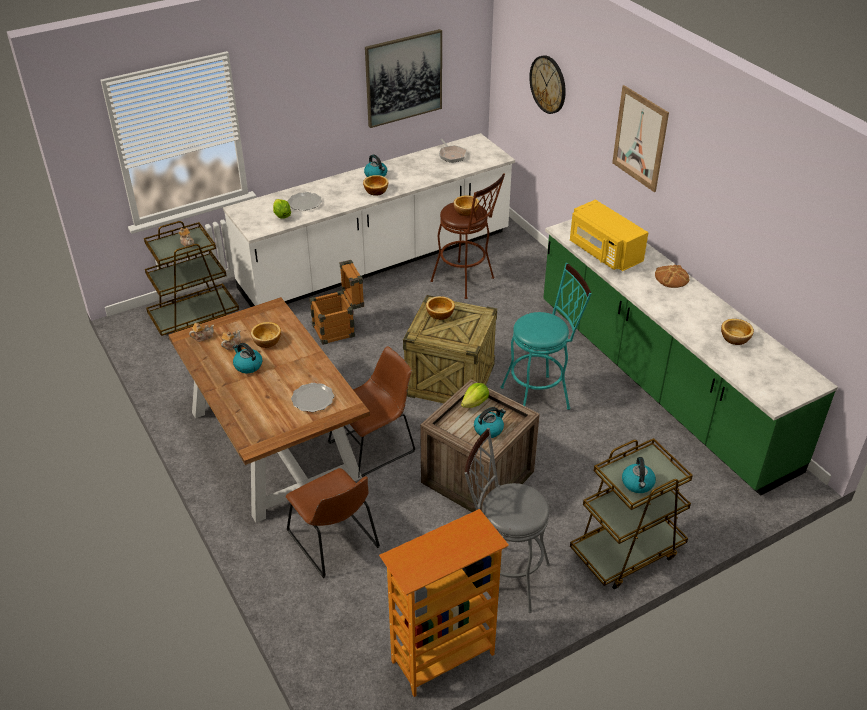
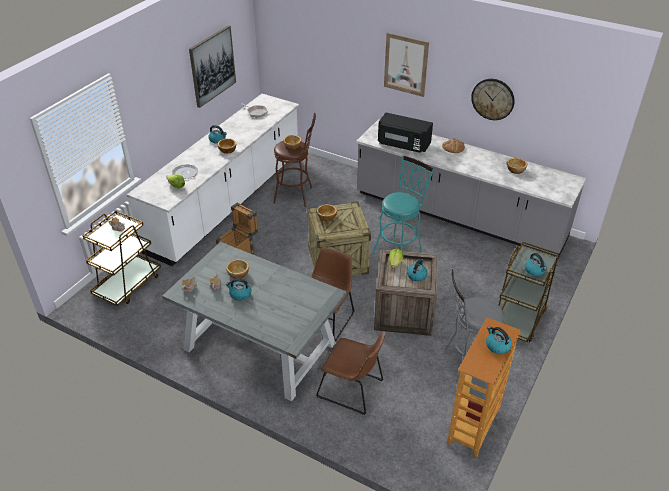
camera: 30 degrees left, 0 degrees up
brown dining table [168,297,370,523] -> grey dining table [162,242,347,402]
plate [291,383,334,412] -> none
wall clock [529,55,566,114] -> wall clock moved to [471,79,515,120]
green counter [543,219,838,496] -> grey counter [356,119,586,258]
yellow microwave [570,200,649,271] -> black microwave [378,113,433,153]
none -> kettle [486,326,512,354]

